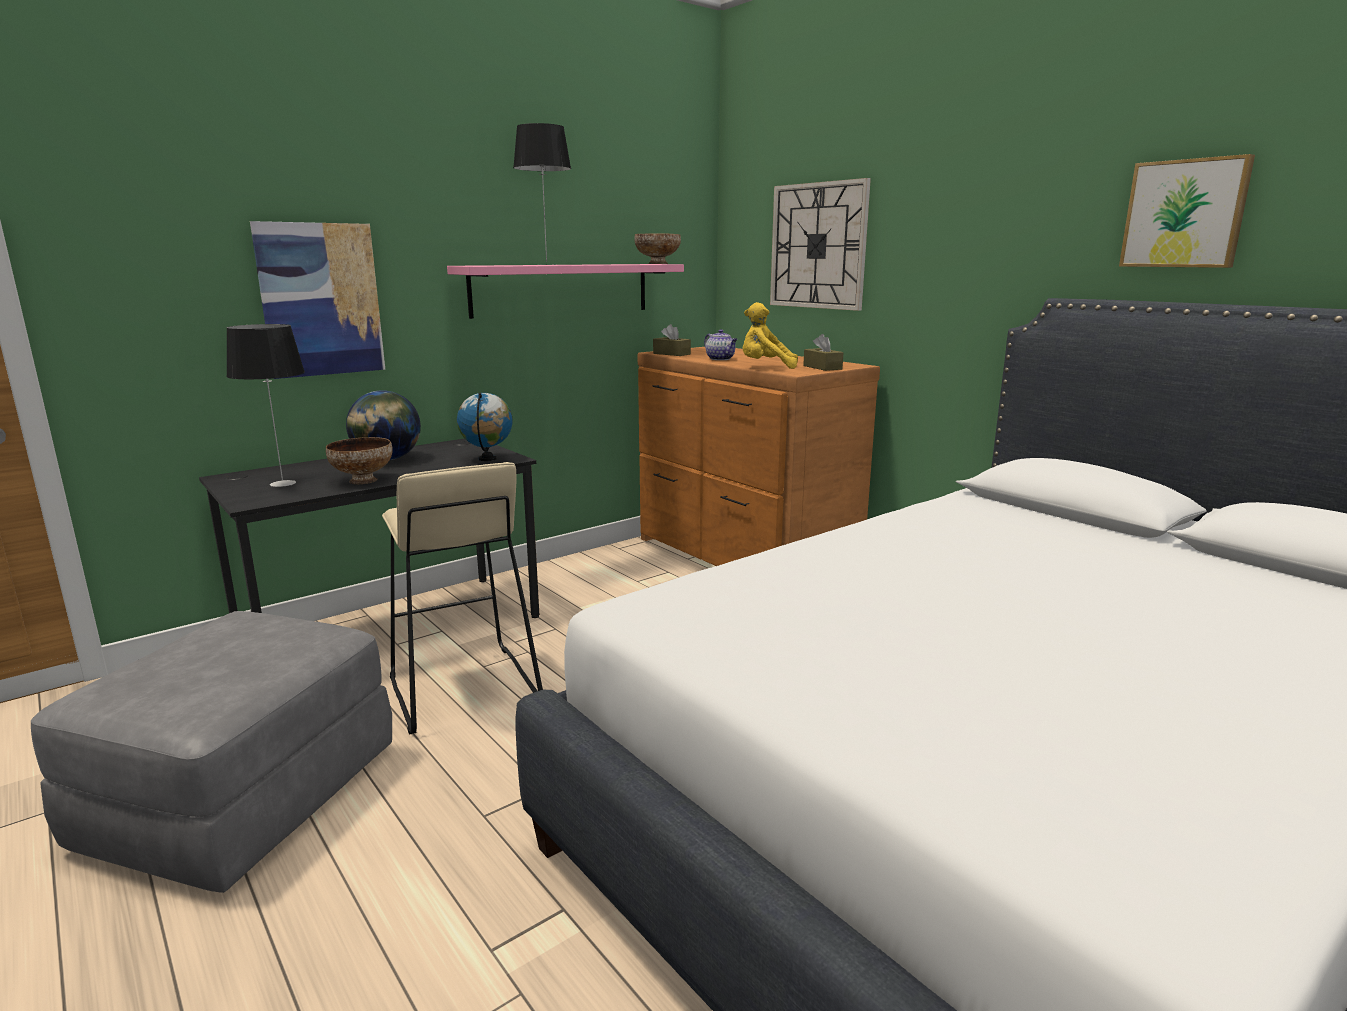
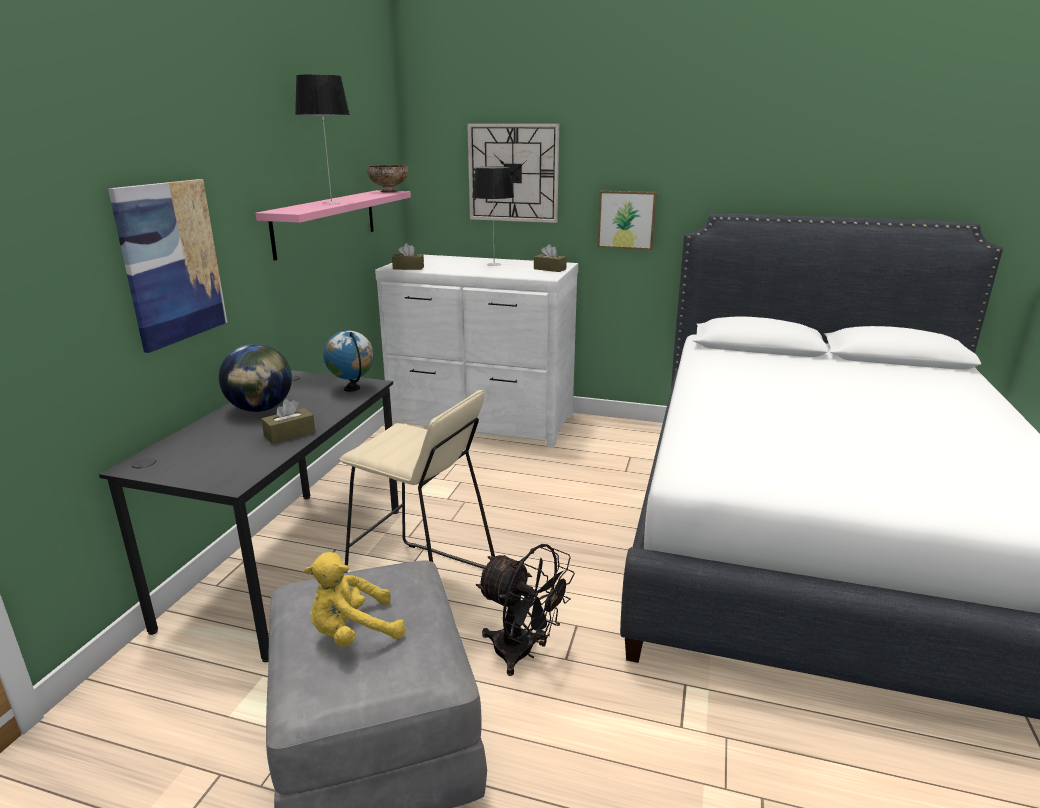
camera: 35 degrees left, 5 degrees up
table lamp [226,324,305,487] -> table lamp moved to [472,166,514,266]
bowl [326,437,393,484] -> brown tissue box [261,399,315,444]
brown dresser [638,347,880,566] -> white dresser [375,255,578,448]
teapot [704,329,738,360] -> none
yellow plush toy [743,302,798,369] -> yellow plush toy moved to [304,552,405,647]
picture [1119,154,1255,268] -> picture moved to [597,190,657,250]
none -> black fan [476,544,575,676]

